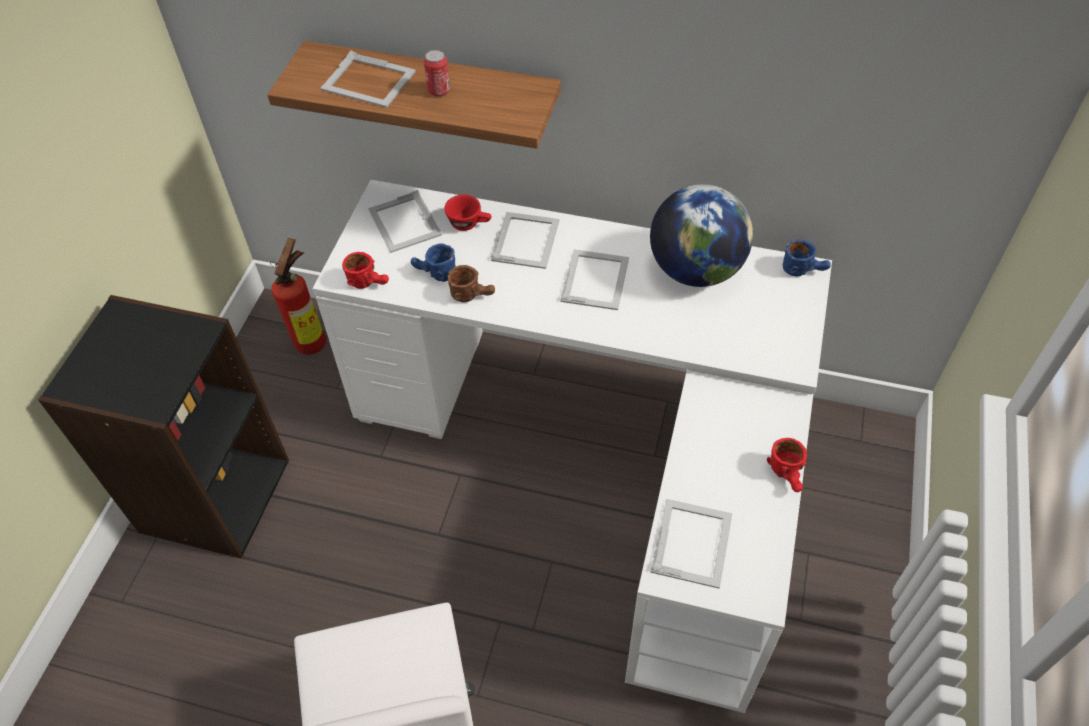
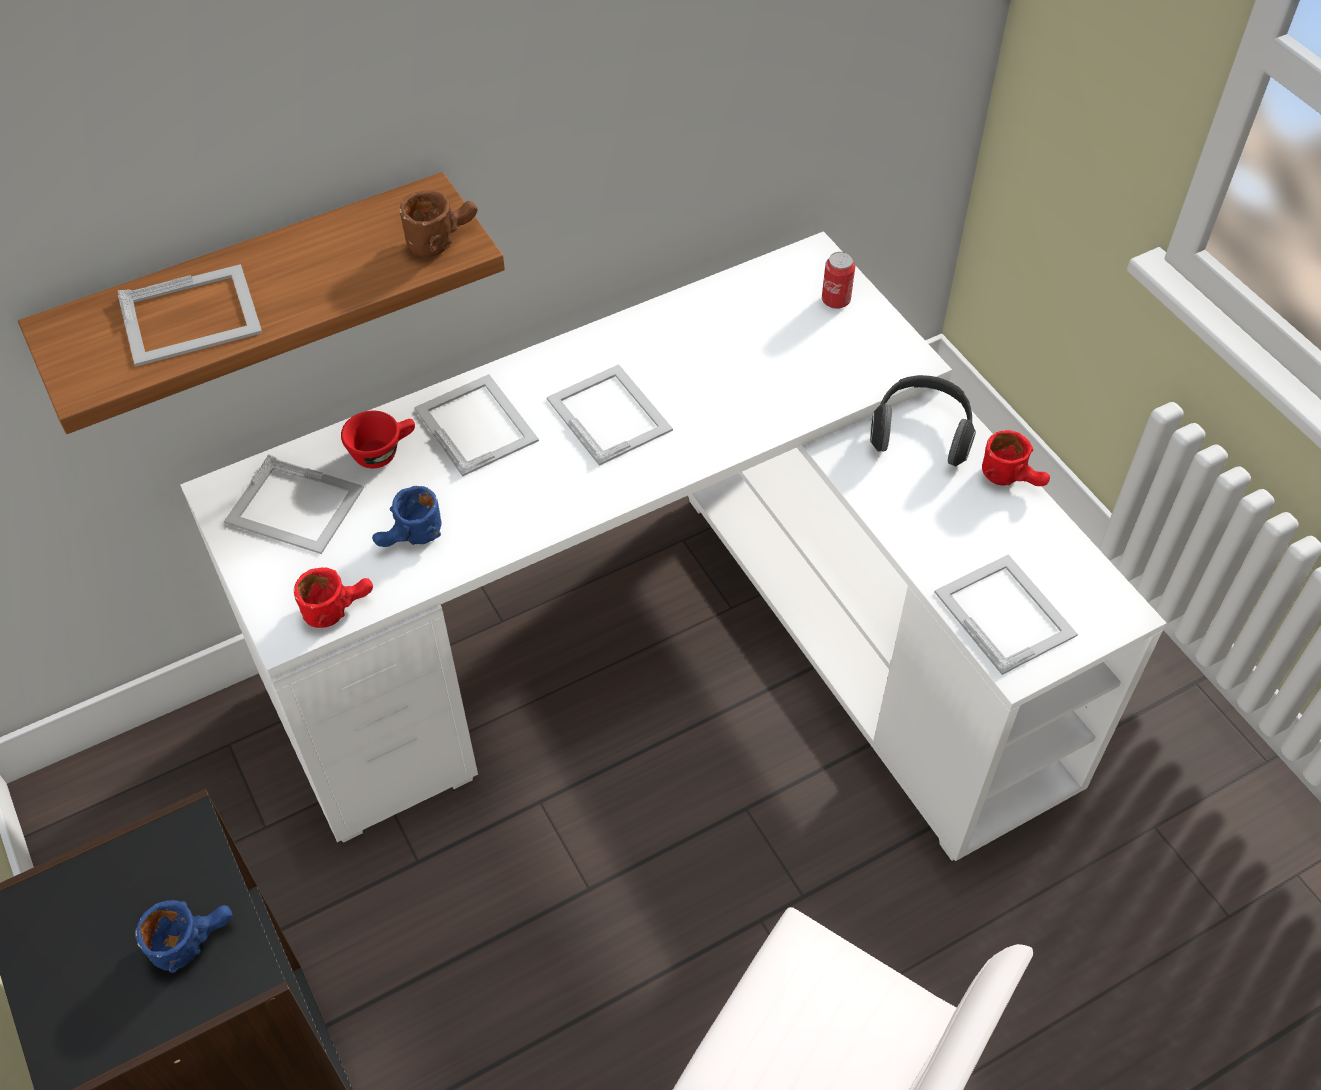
camera: 45 degrees left, 0 degrees up
fire extinguisher [270,238,326,355] -> none
can [424,50,450,97] -> can moved to [822,252,855,309]
brown mug [448,265,495,303] -> brown mug moved to [399,190,478,257]
globe [650,184,753,287] -> none
blue mug [783,239,831,277] -> blue mug moved to [135,900,233,973]
none -> headphones [870,375,976,466]

